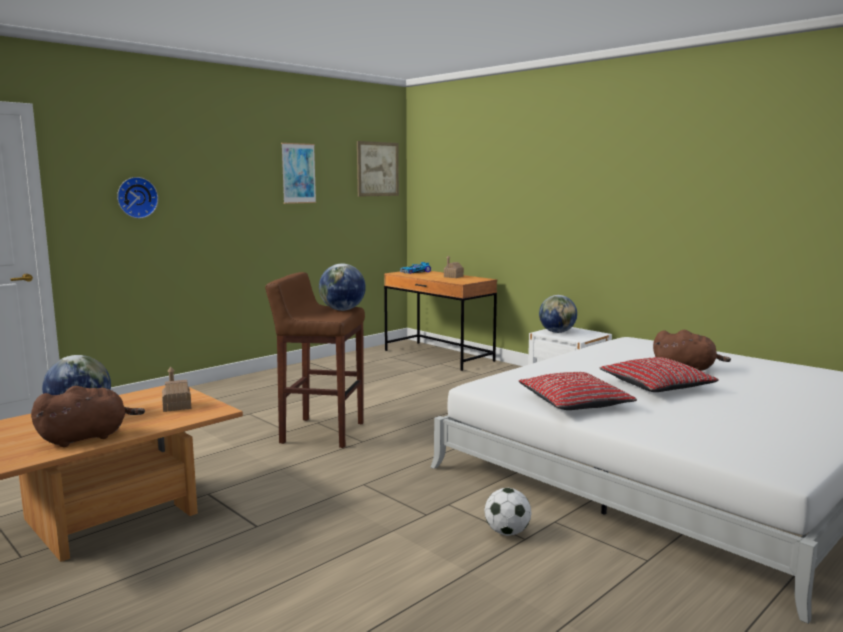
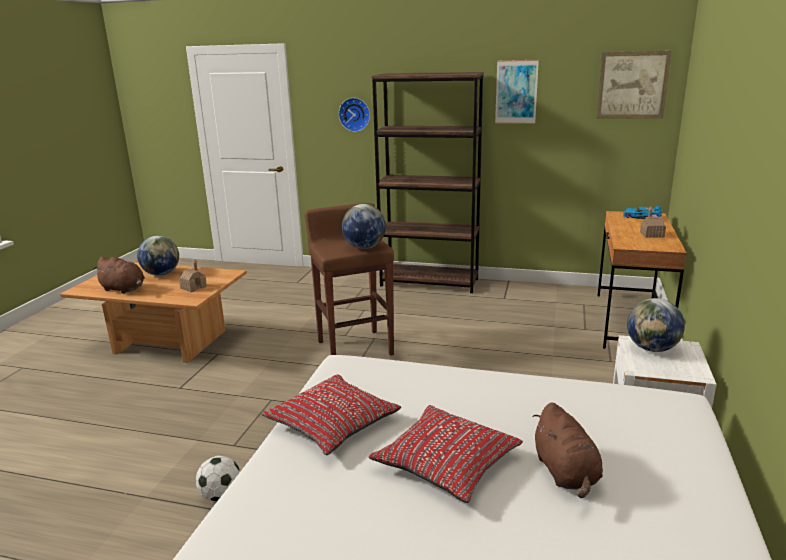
camera: 60 degrees right, 10 degrees up
none -> brown bookcase [372,72,484,293]

